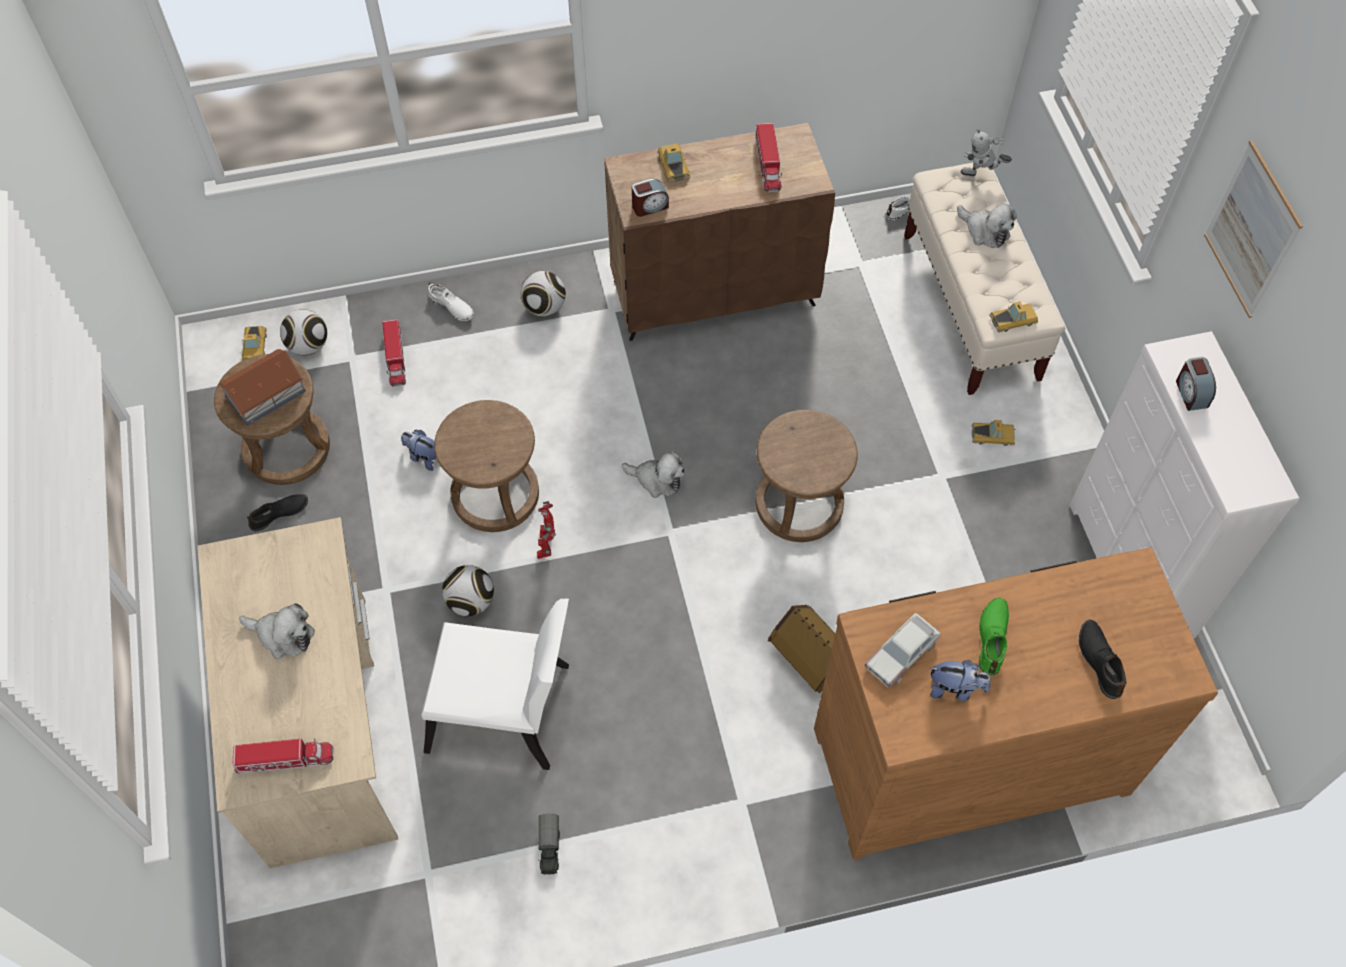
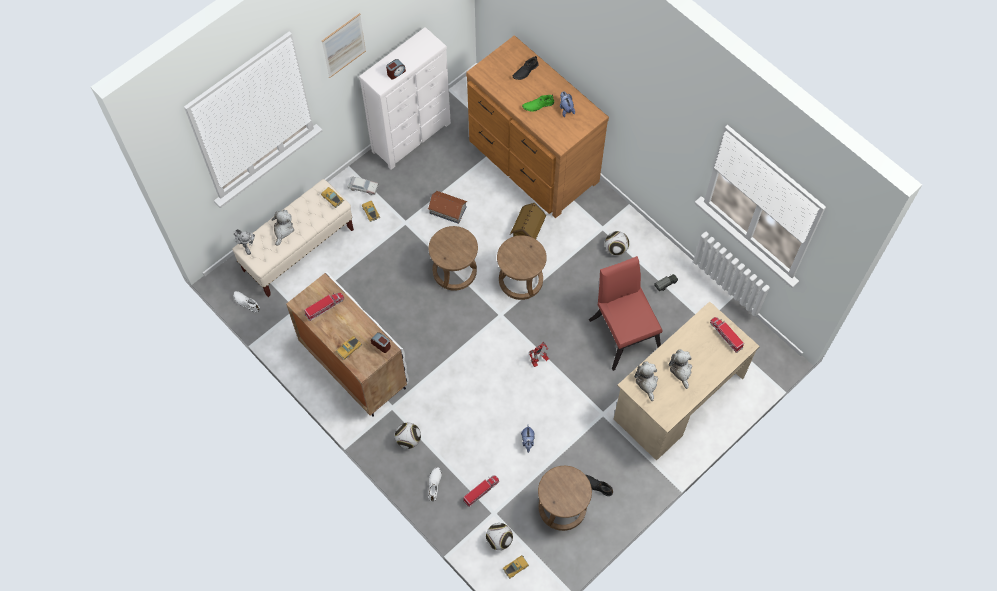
camera: 120 degrees left, 5 degrees up
toy house [218,349,306,426] -> toy house moved to [428,191,467,224]
white chair [421,599,569,770] -> red chair [589,256,663,371]
brown stool [434,400,539,532] -> brown stool moved to [497,235,547,300]
football [442,565,494,616] -> football moved to [605,231,629,256]
brown cabinet [604,123,835,341] -> white cabinet [286,272,409,417]
plush toy [622,451,684,498] -> plush toy moved to [634,361,658,401]
toy car [864,613,941,687] -> toy car moved to [348,176,379,195]

